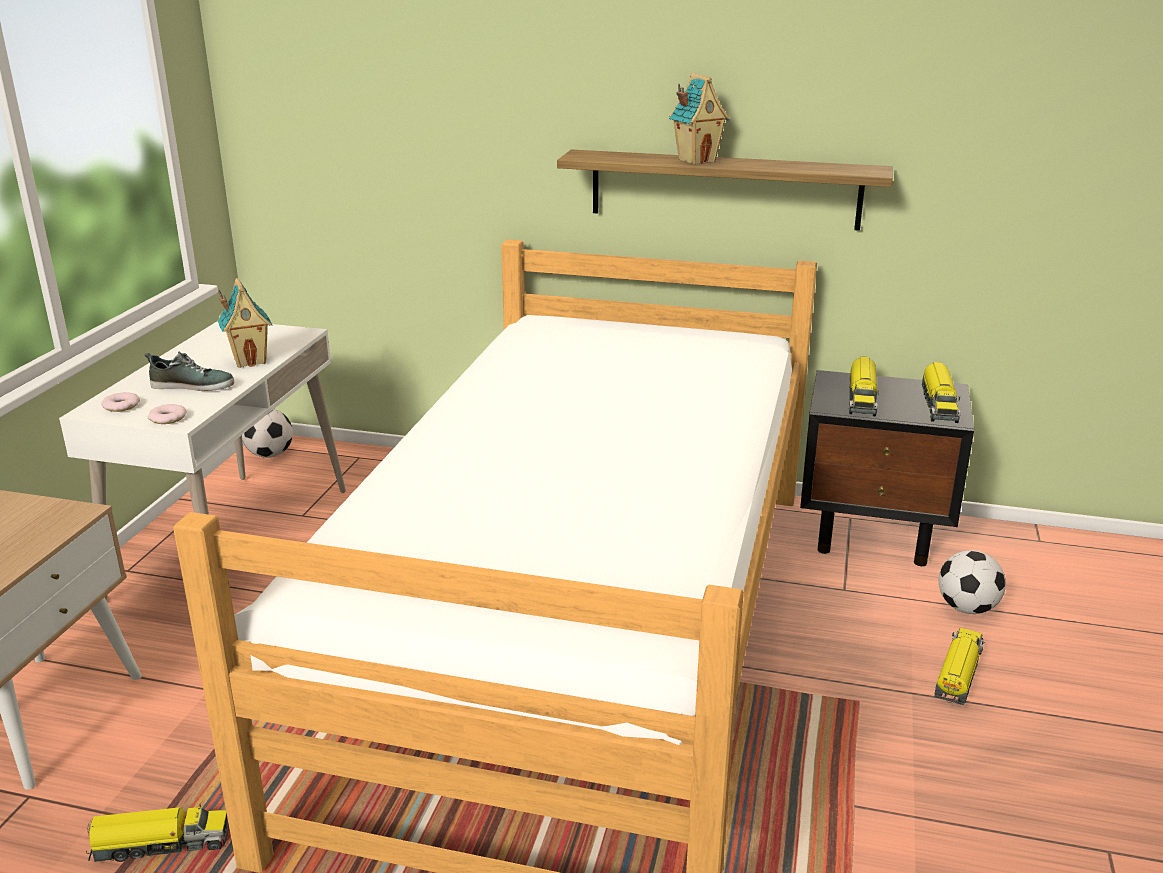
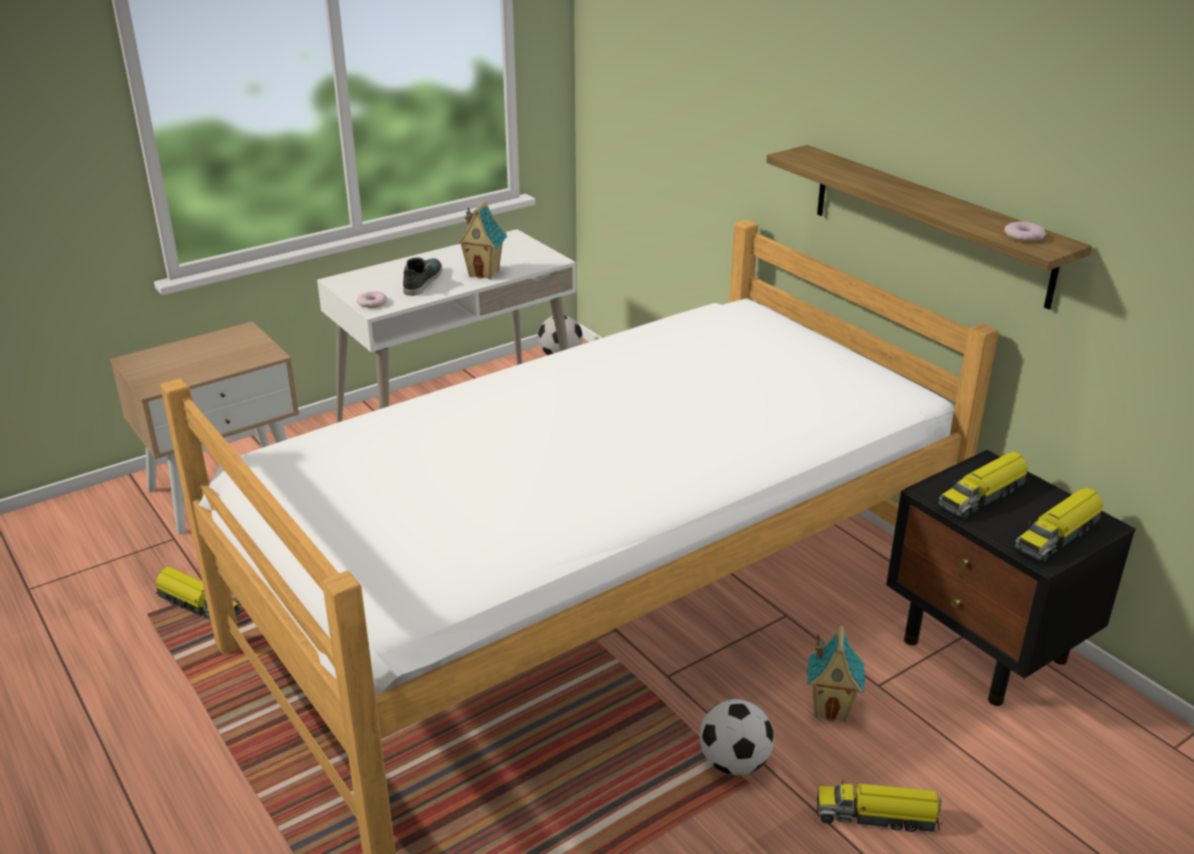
camera: 40 degrees right, 5 degrees up
donut [101,392,140,412] -> donut moved to [1004,222,1046,242]
shoe [145,352,234,391] -> shoe turned 120 degrees counterclockwise [403,257,442,296]
toy house [669,73,729,165] -> toy house moved to [807,626,865,722]
toy truck [934,628,984,705] -> toy truck turned 150 degrees counterclockwise [817,780,942,832]
football [939,550,1006,614] -> football moved to [700,699,774,775]

